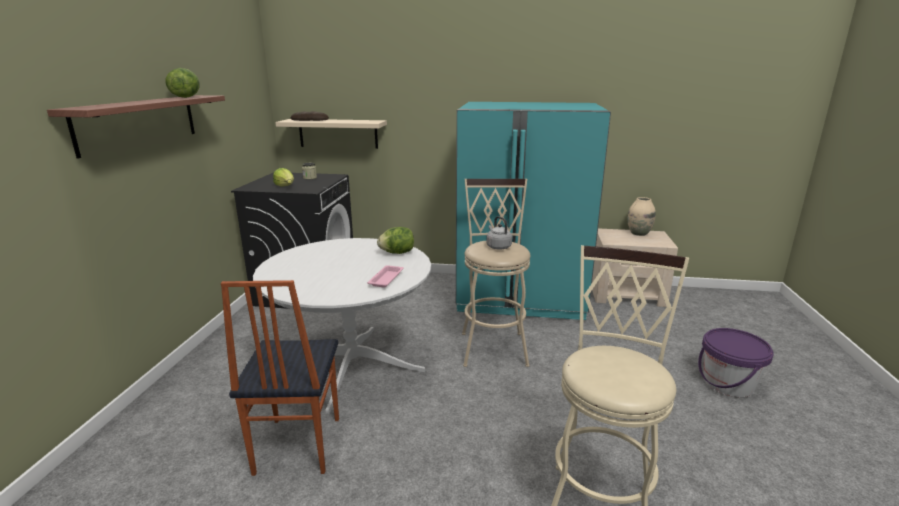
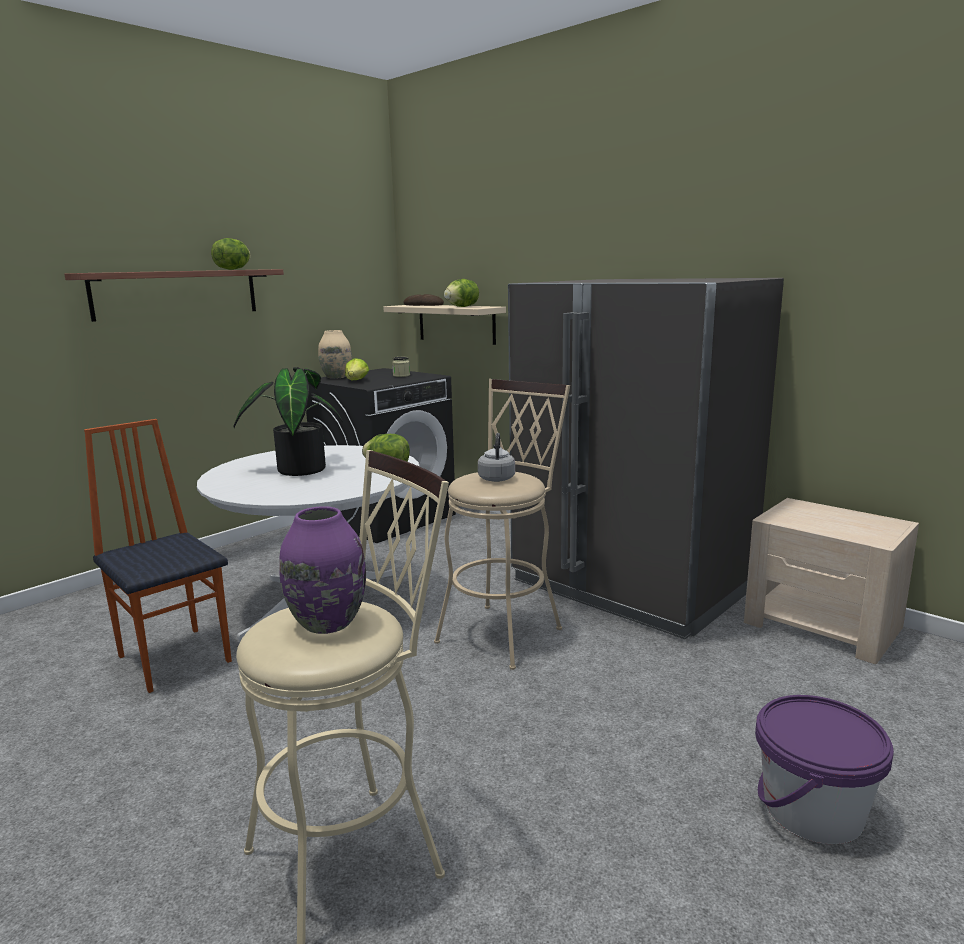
camera: 35 degrees right, 5 degrees down
chair [221,280,339,476] -> chair turned 105 degrees clockwise [84,419,232,693]
pink tray [367,265,404,288] -> none
turquoise fridge [456,102,611,320] -> grey fridge [508,278,784,639]
beige vase [628,197,656,236] -> beige vase moved to [318,330,352,379]
none -> potted plant [234,367,343,476]
none -> purple vase [279,506,366,634]
none -> lettuce [444,279,479,307]

